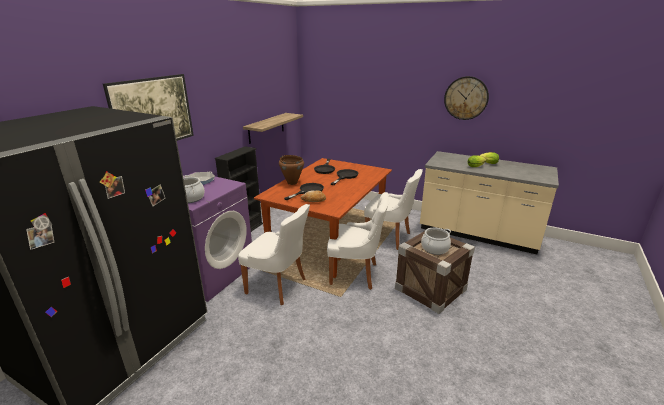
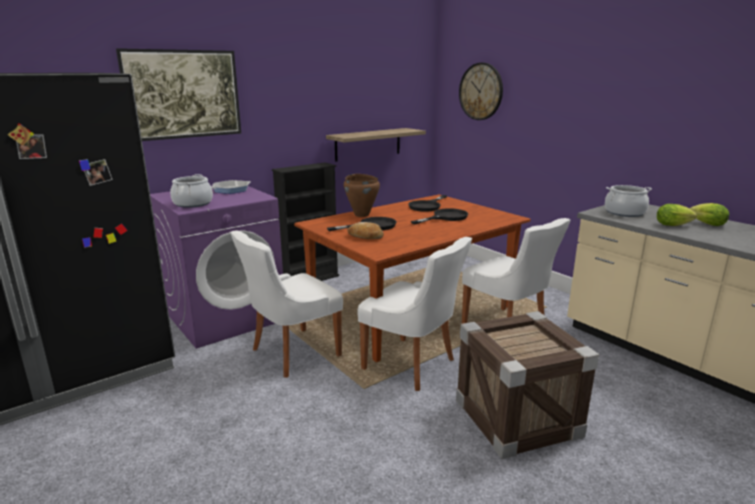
camera: 25 degrees right, 5 degrees down
white chair [238,204,310,305] -> white chair turned 90 degrees clockwise [230,230,343,378]
cooking pot [421,228,451,255] -> cooking pot moved to [605,185,652,217]
wall clock [444,76,489,120] -> wall clock moved to [459,62,503,120]

